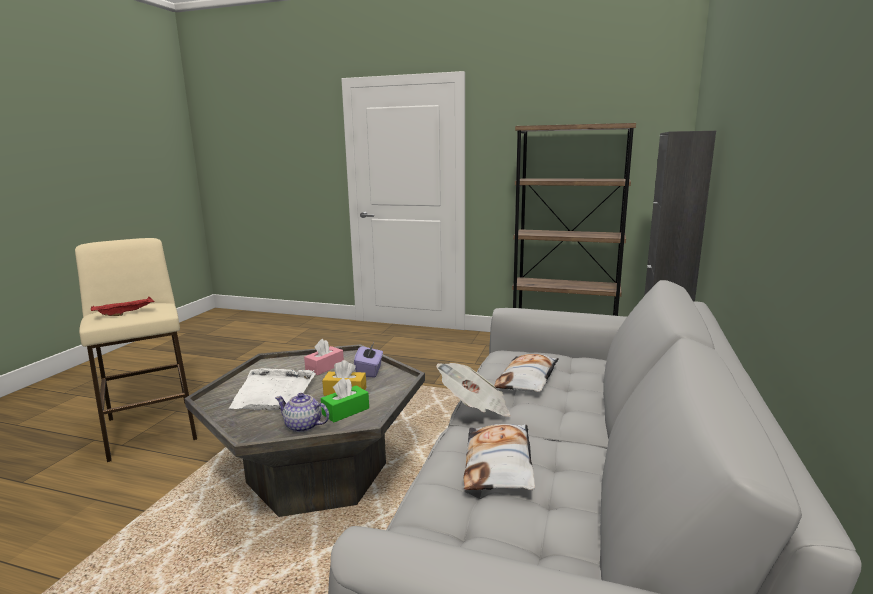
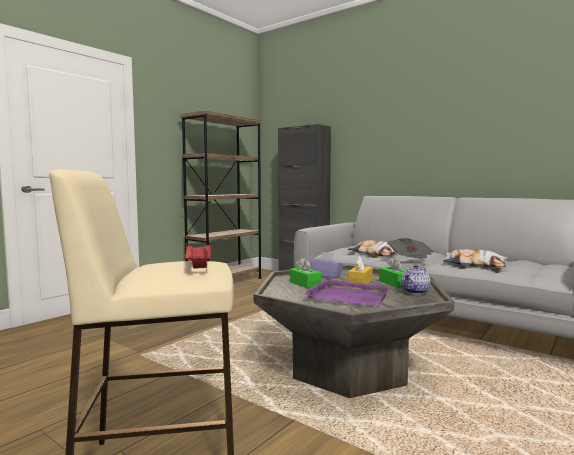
camera: 70 degrees left, 10 degrees down
white tray [229,368,316,410] -> purple tray [305,279,389,306]
pink tissue box [304,339,344,375] -> green tissue box [290,257,321,289]

